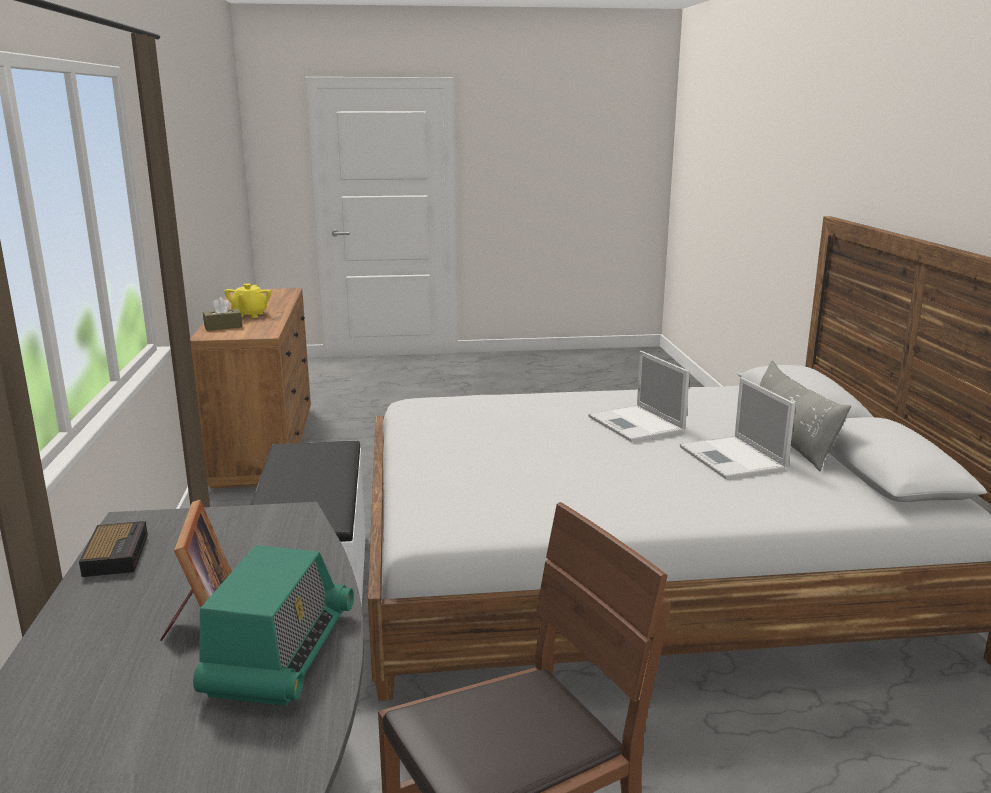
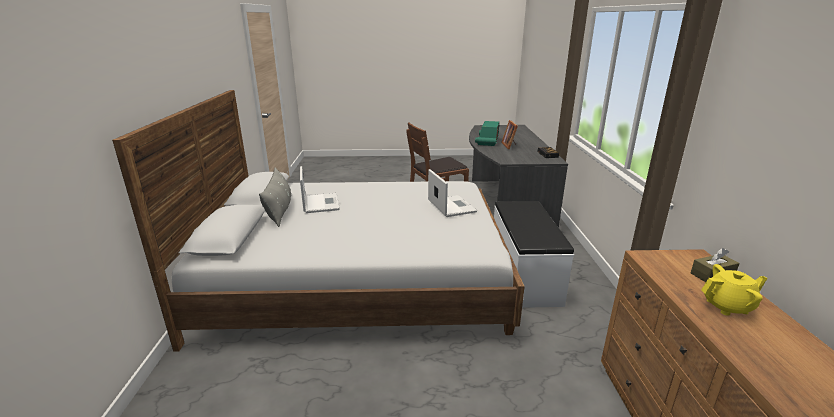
camera: 175 degrees left, 5 degrees up
yellow teapot [224,284,271,318] -> yellow teapot turned 75 degrees clockwise [701,264,767,316]
laptop [588,351,690,442] -> laptop moved to [428,169,477,217]

